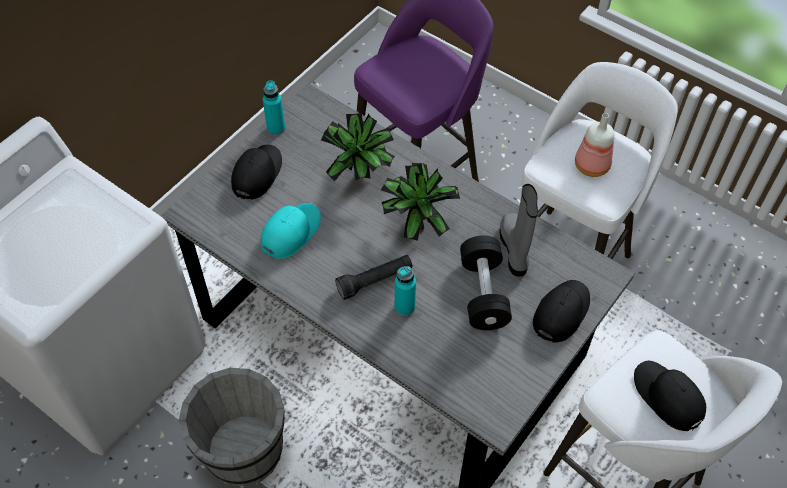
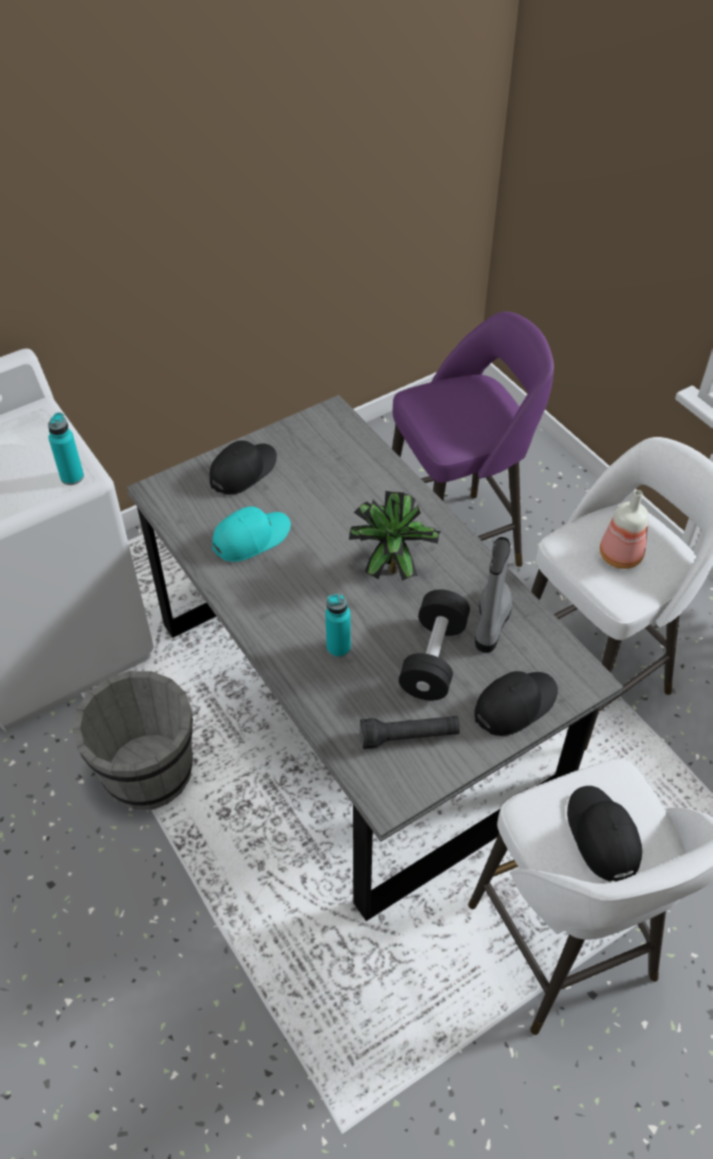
camera: 20 degrees right, 5 degrees down
turquoise bottle [263,80,285,135] -> turquoise bottle moved to [48,412,84,485]
potted plant [321,113,395,181] -> none
black flashlight [335,255,412,300] -> black flashlight moved to [360,716,460,749]

